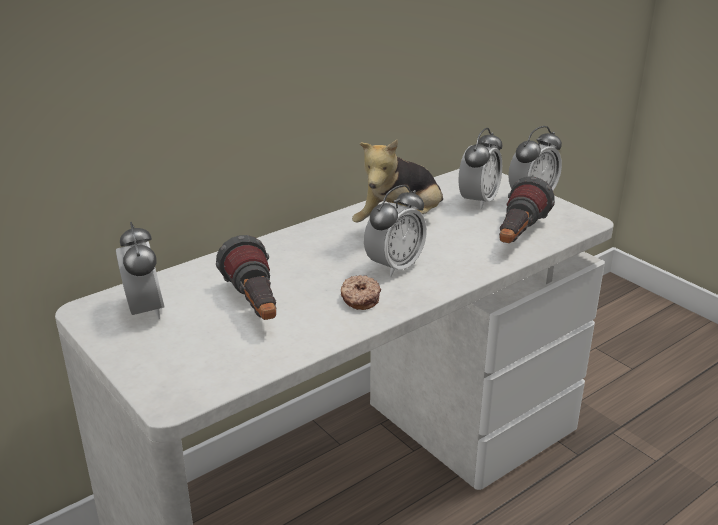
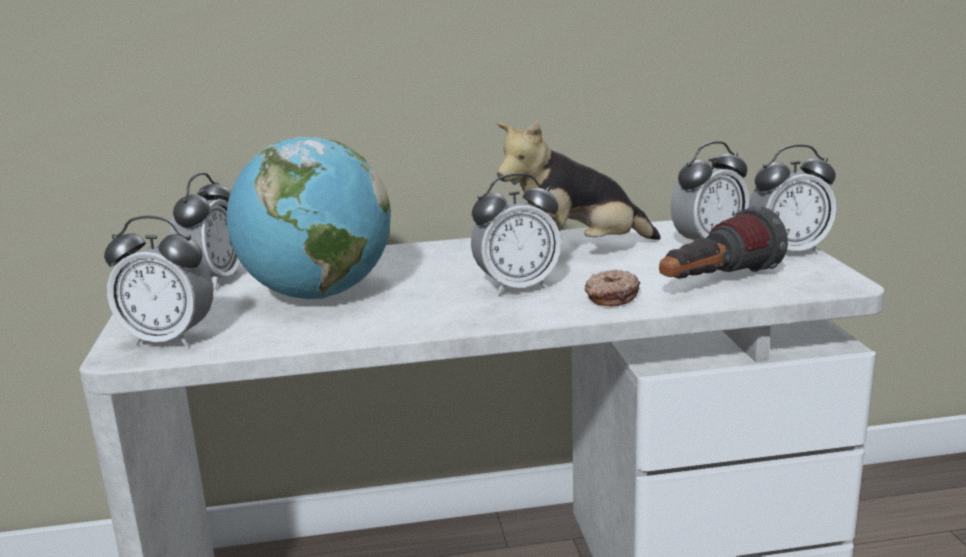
camera: 30 degrees right, 10 degrees down
flashlight [216,235,277,320] -> globe [227,137,391,299]
donut [341,275,381,310] -> donut moved to [585,270,640,307]
none -> alarm clock [104,216,213,347]

